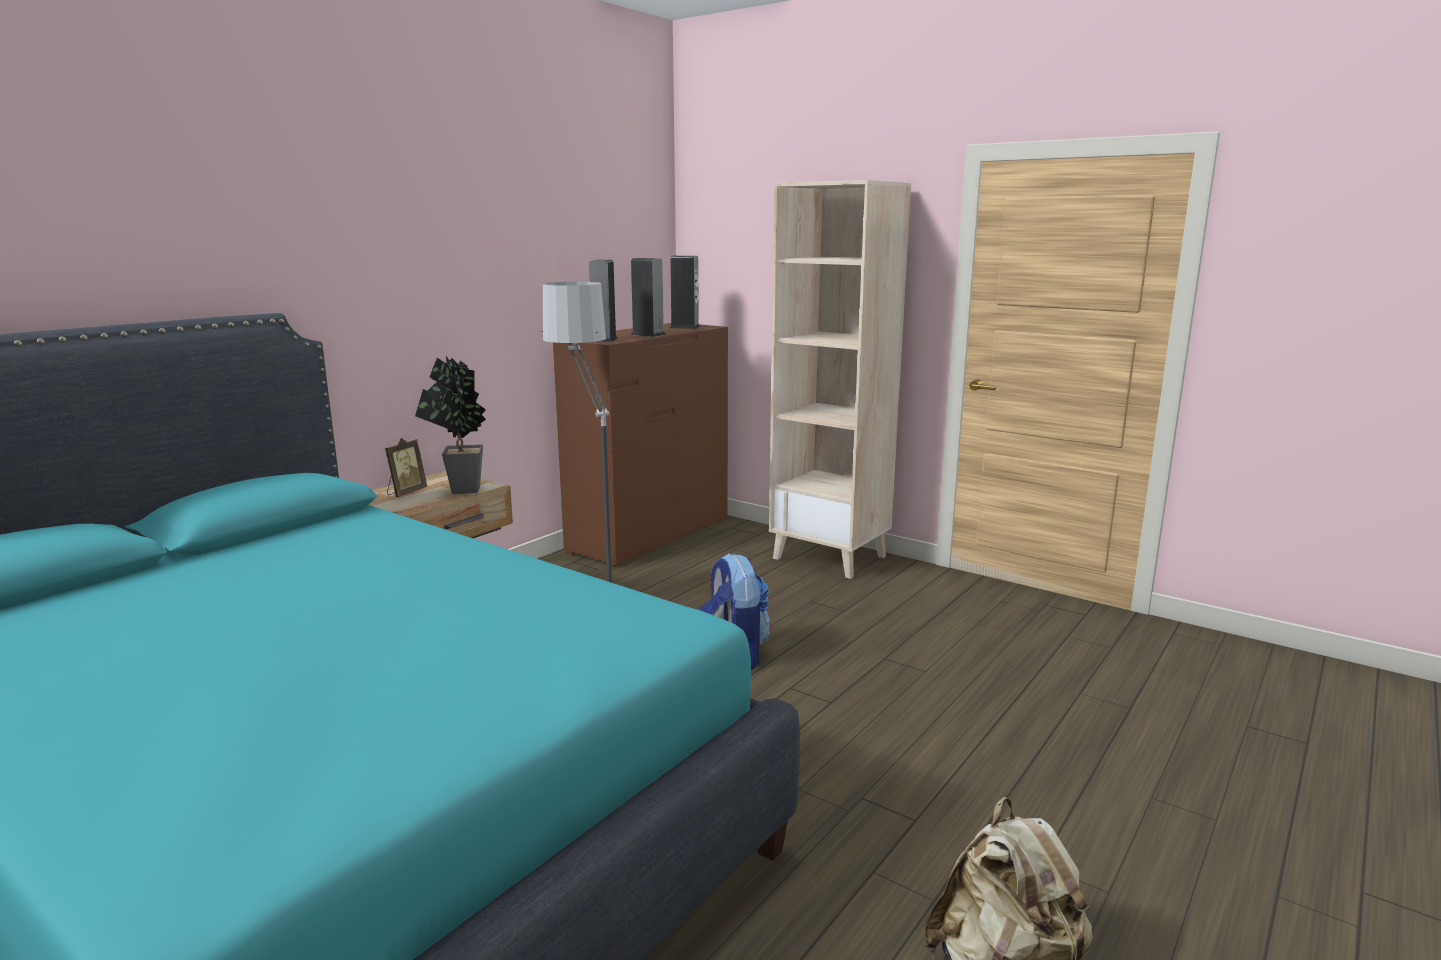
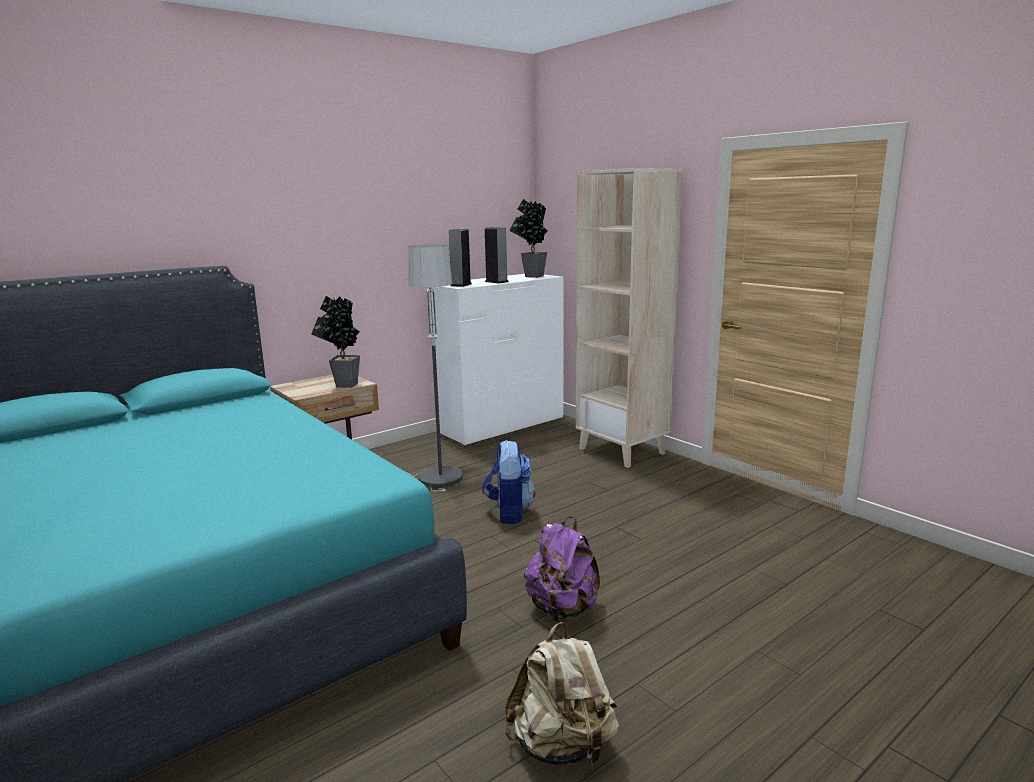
camera: 15 degrees right, 0 degrees up
picture frame [385,438,427,497] -> none
brown dresser [553,323,728,568] -> white dresser [429,274,563,447]
speaker [670,256,700,329] -> potted plant [509,199,547,278]
none -> purple backpack [524,516,600,622]

